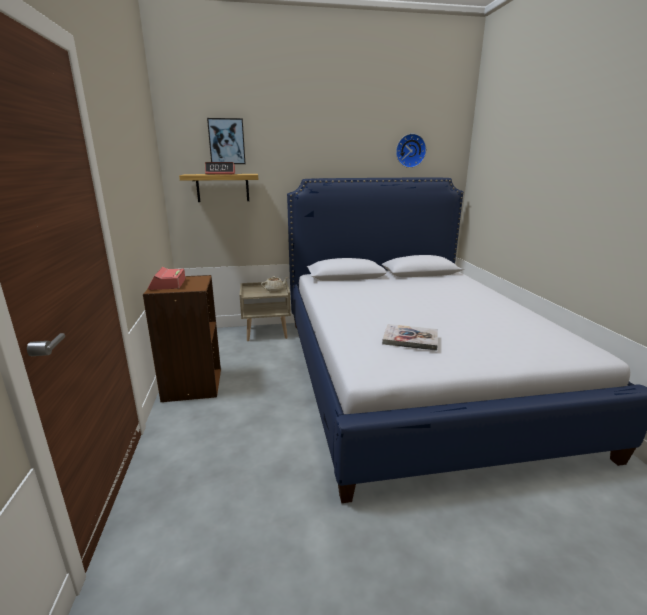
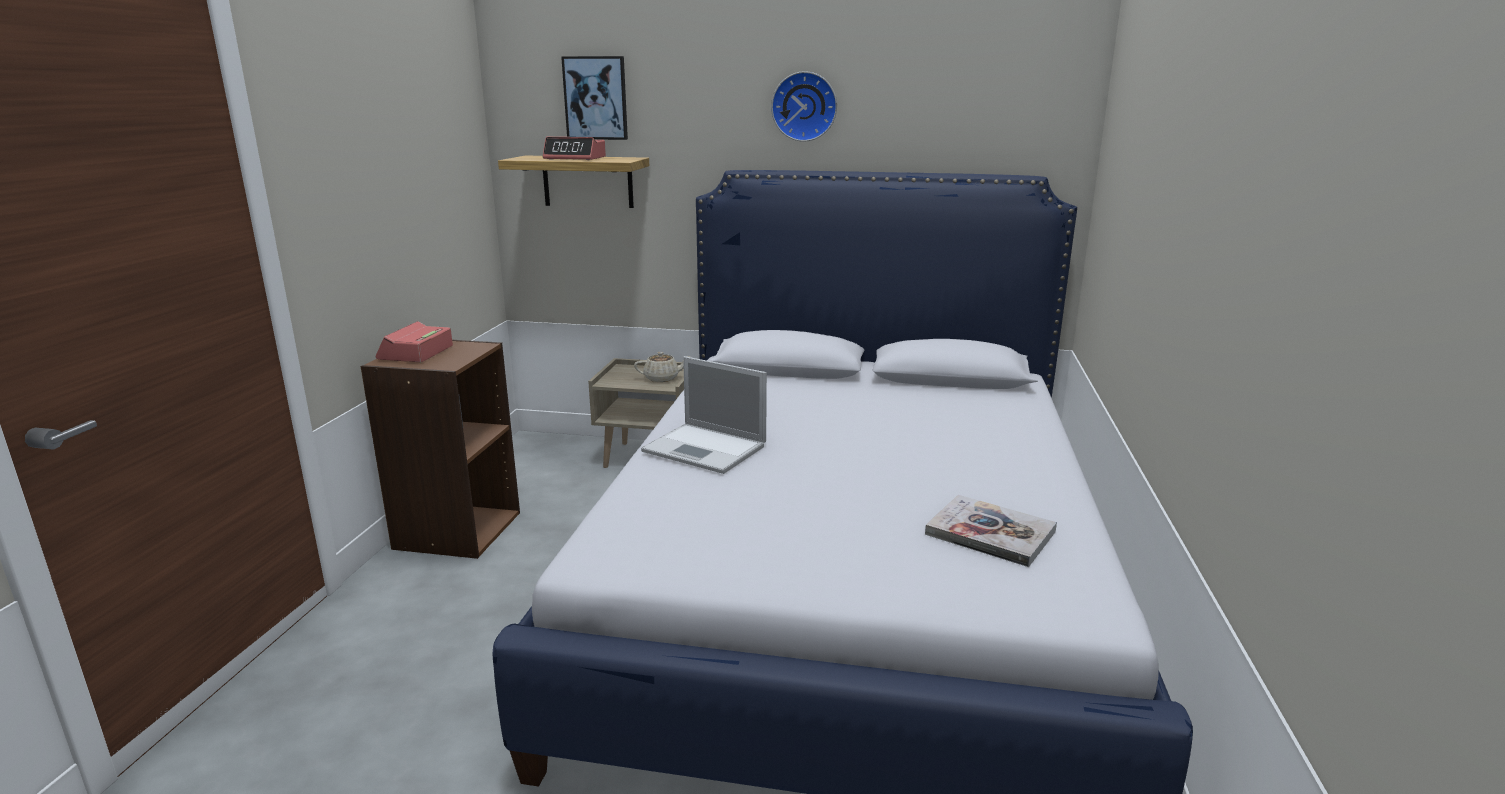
camera: 20 degrees right, 0 degrees up
book [382,324,438,351] -> book moved to [925,495,1057,567]
wall clock [396,133,426,168] -> wall clock moved to [771,71,837,142]
none -> laptop [641,356,767,474]

